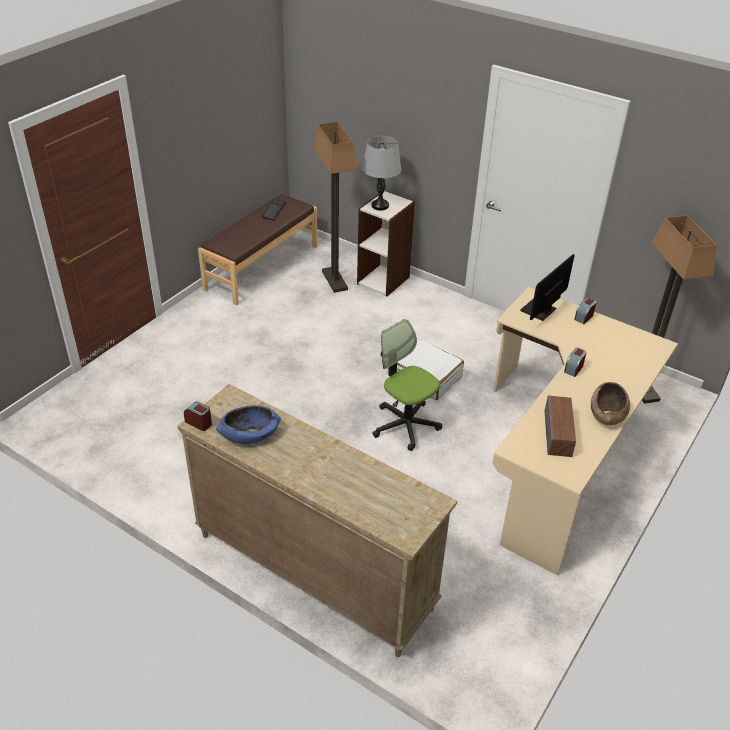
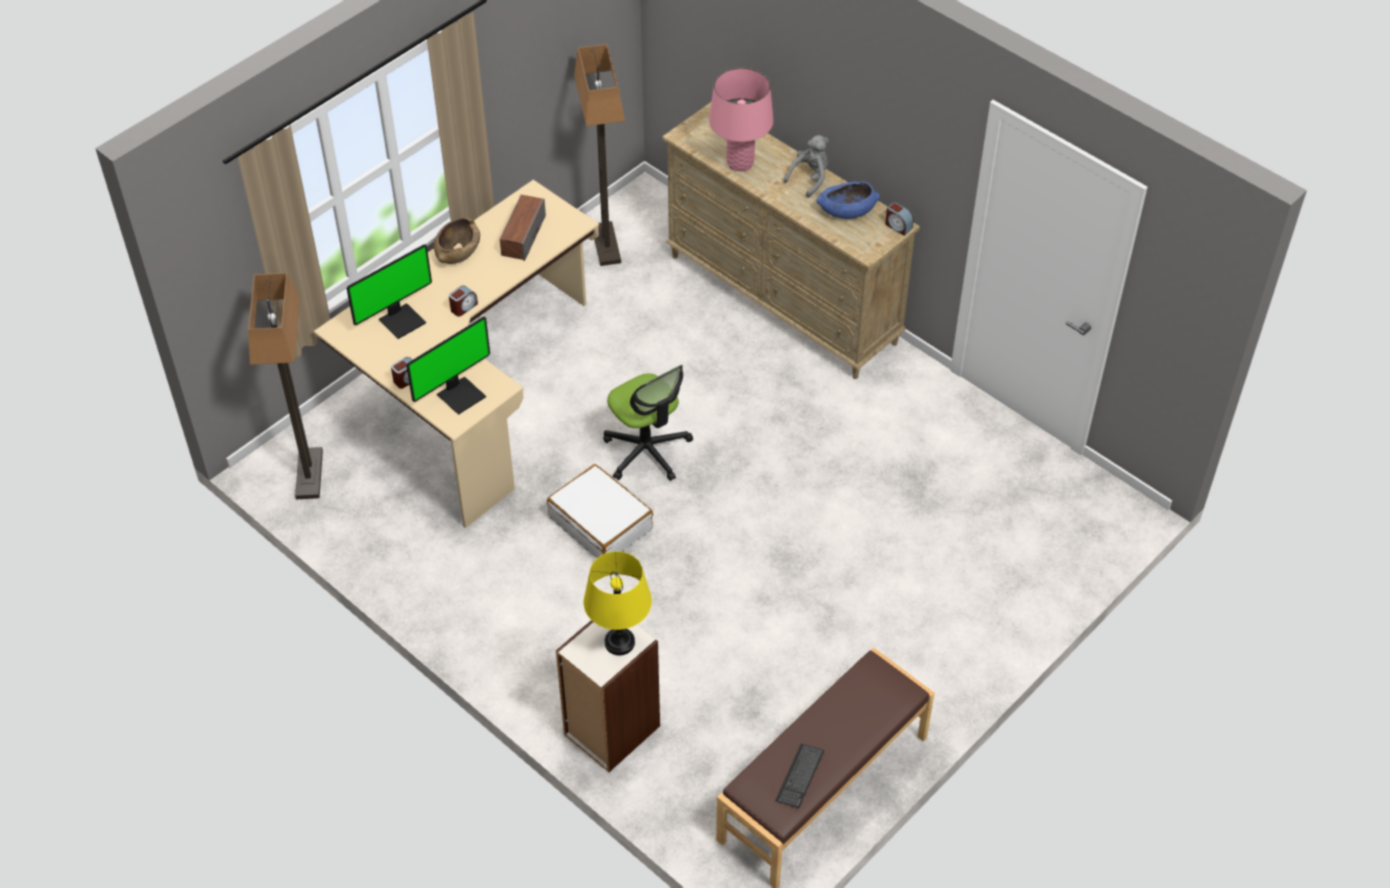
camera: 170 degrees left, 10 degrees up
floor lamp [313,121,358,293] -> floor lamp moved to [574,44,625,266]
grey table lamp [362,136,401,211] -> yellow table lamp [584,551,652,655]
none -> monitor [347,244,432,339]
none -> pink table lamp [709,68,774,172]
none -> grey plush toy [784,135,829,198]

